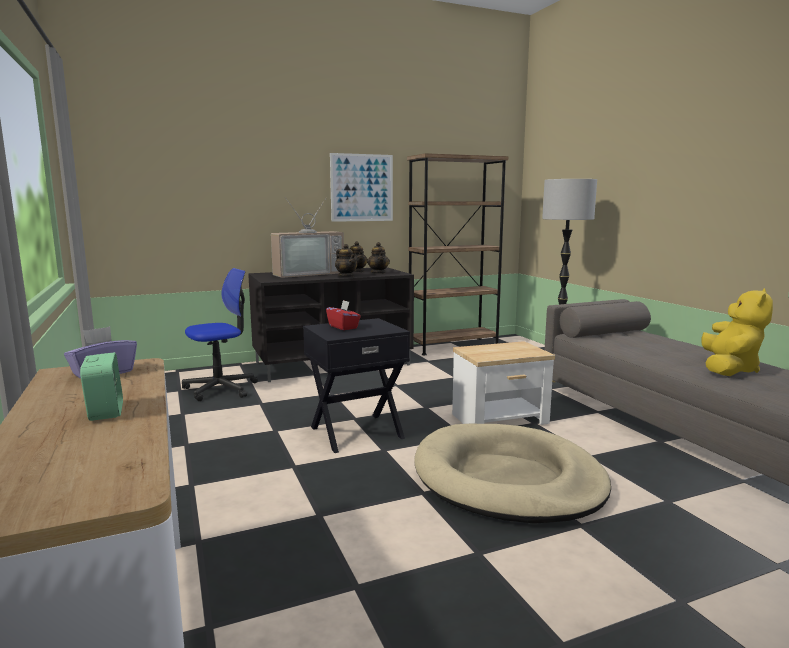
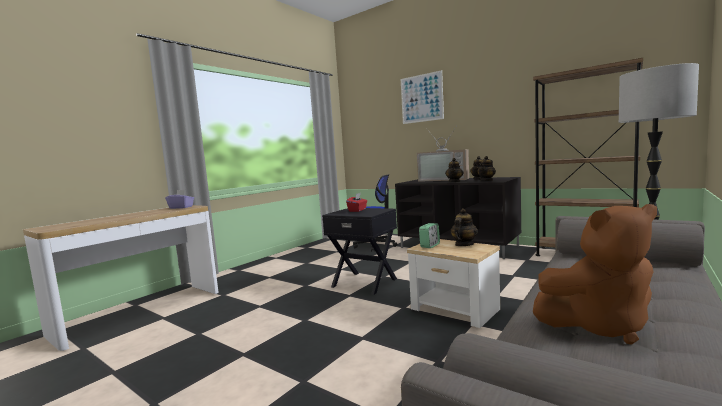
camera: 60 degrees right, 5 degrees down
alarm clock [80,352,123,421] -> alarm clock moved to [419,223,440,248]
picture [330,153,393,222] -> picture moved to [401,70,444,124]
beige dog bed [414,424,611,524] -> none
yellow plush toy [701,288,773,376] -> brown plush toy [533,204,657,345]
none -> teapot [450,208,478,246]

